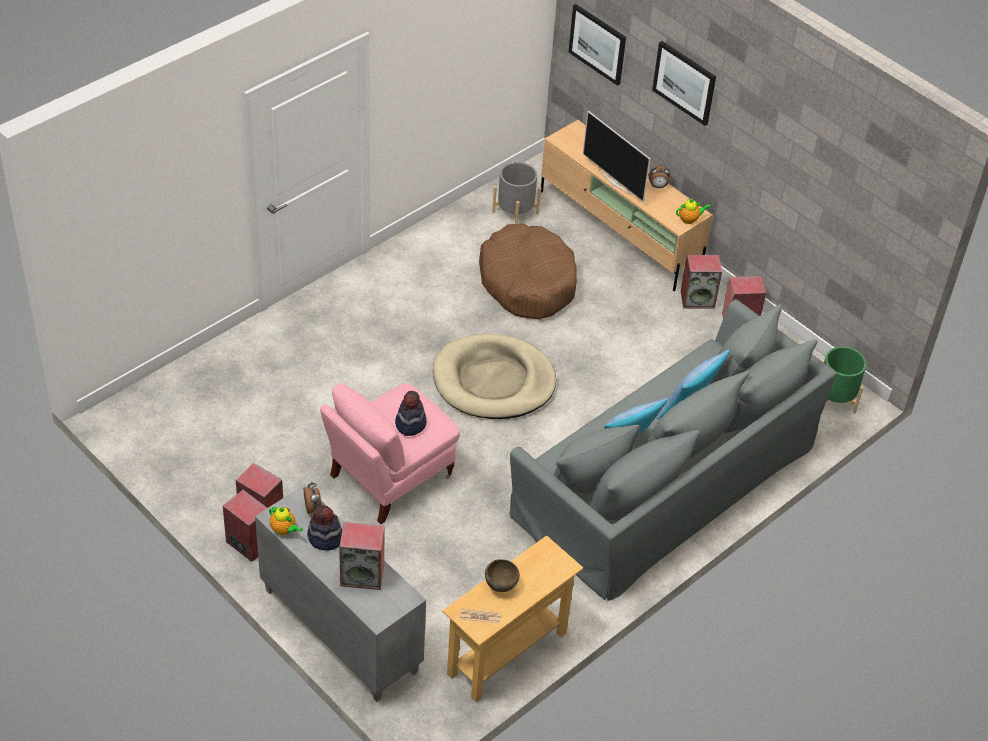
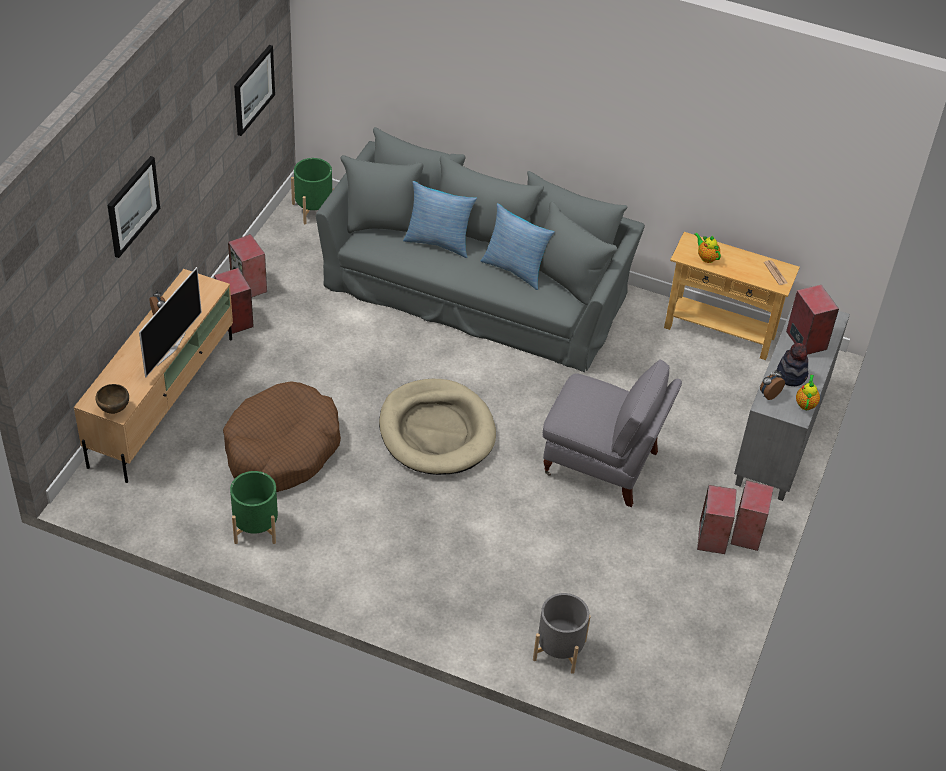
camera: 115 degrees left, 0 degrees up
pink armchair [320,382,460,524] -> grey armchair [542,359,682,507]
hat [395,391,427,436] -> none
brown bowl [485,559,520,592] -> brown bowl moved to [96,384,129,414]
grey planter [492,162,541,224] -> grey planter moved to [533,593,591,674]
picture [568,4,626,86] -> picture moved to [234,45,275,136]
teapot [676,198,711,224] -> teapot moved to [694,233,721,263]
none -> green planter [230,471,278,544]

